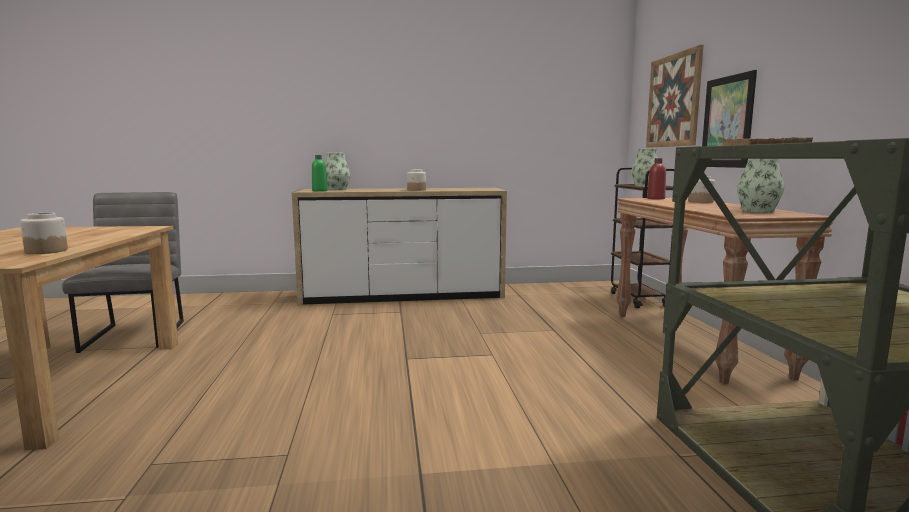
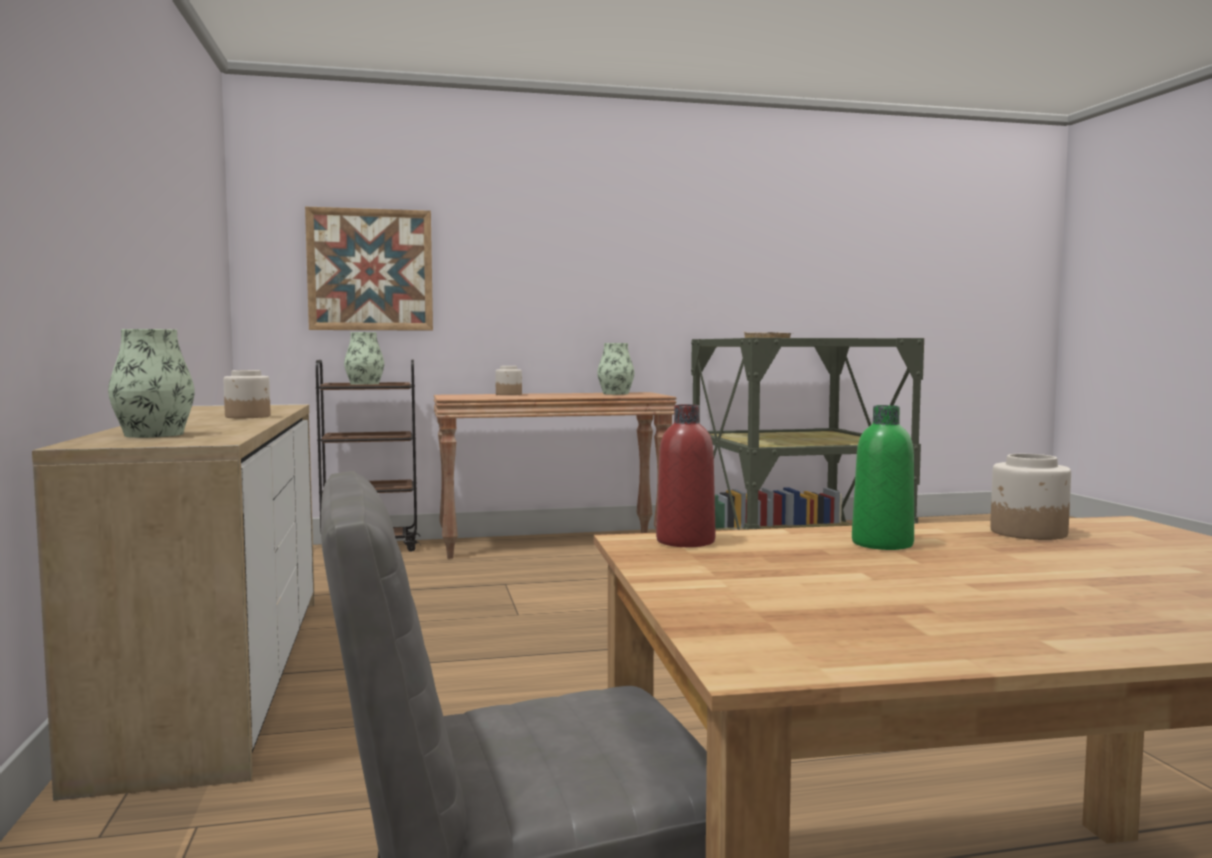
camera: 95 degrees left, 5 degrees down
green bottle [312,155,328,192] -> green bottle moved to [852,405,914,550]
red bottle [647,158,666,200] -> red bottle moved to [656,404,715,547]
picture [702,70,757,168] -> none

